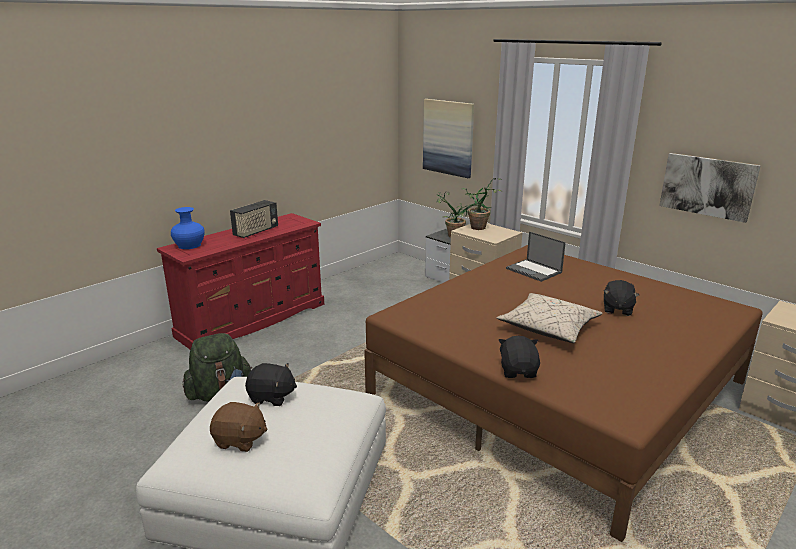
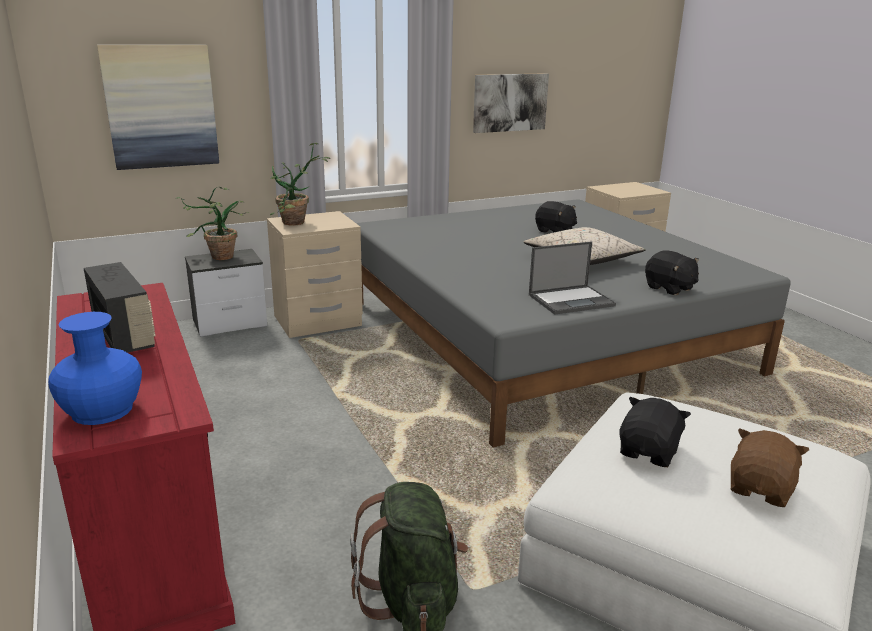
camera: 70 degrees left, 0 degrees up
brown bed [364,245,762,542] -> grey bed [356,199,791,447]
black plush toy [498,336,540,378] -> black plush toy turned 150 degrees counterclockwise [645,250,699,295]
laptop [506,231,566,282] -> laptop moved to [529,241,616,315]

